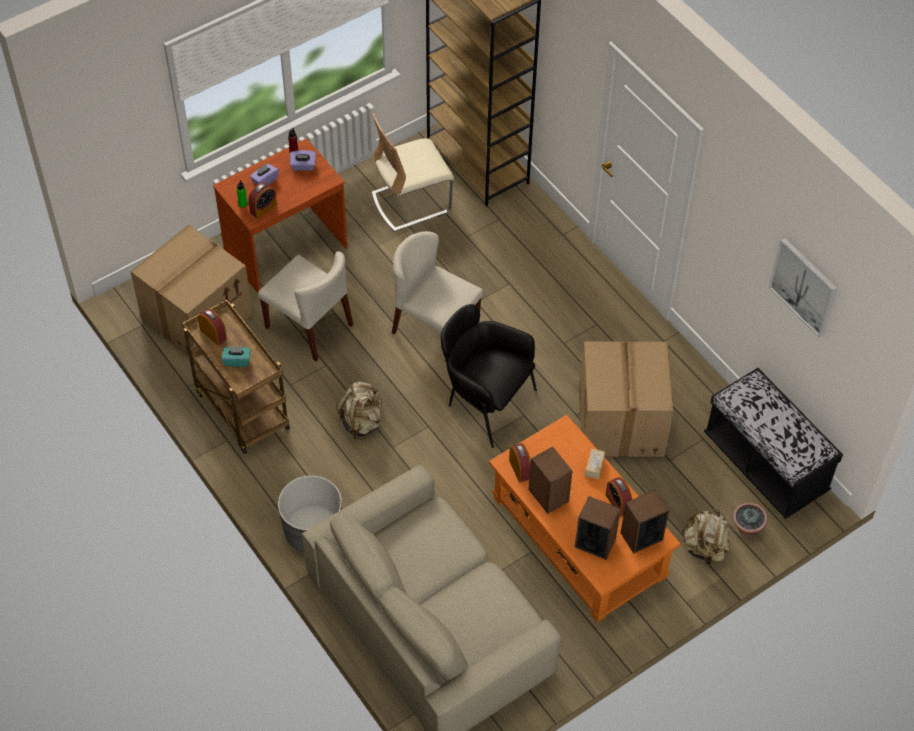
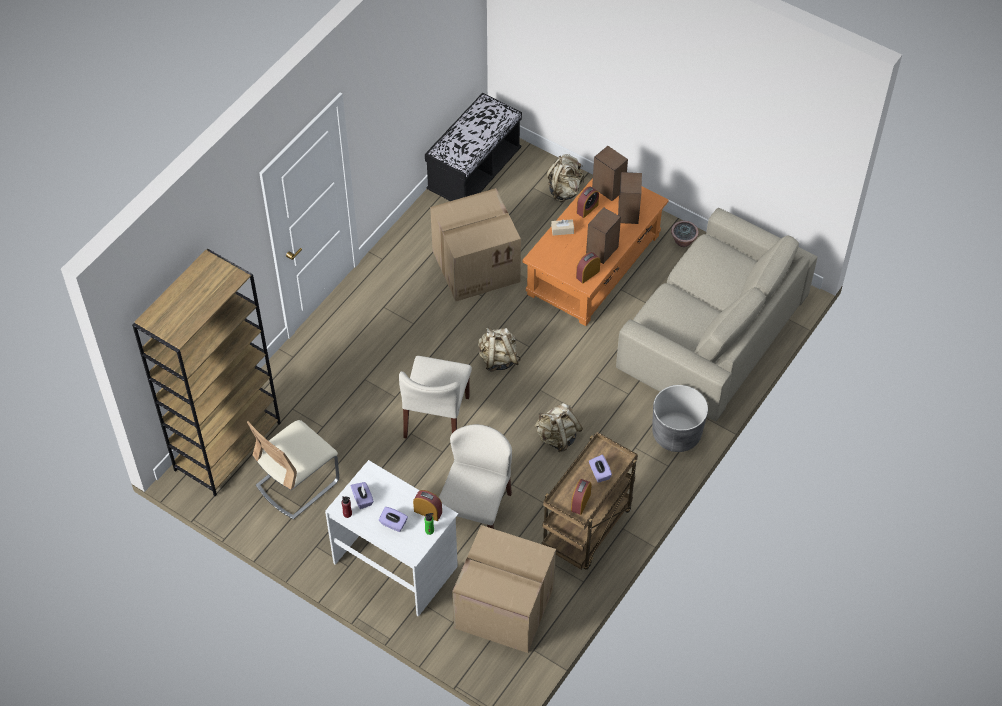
camera: 110 degrees left, 0 degrees up
brown desk [213,138,348,293] -> white desk [325,460,458,617]
turquoise tissue box [222,346,250,367] -> purple tissue box [589,455,612,483]
beige chair [372,113,454,232] -> beige chair turned 90 degrees clockwise [247,420,339,519]
black armchair [440,304,537,448] -> beige backpack [478,327,521,372]
potted plant [733,502,768,535] -> potted plant moved to [671,221,699,247]
picture [769,238,837,337] -> none

